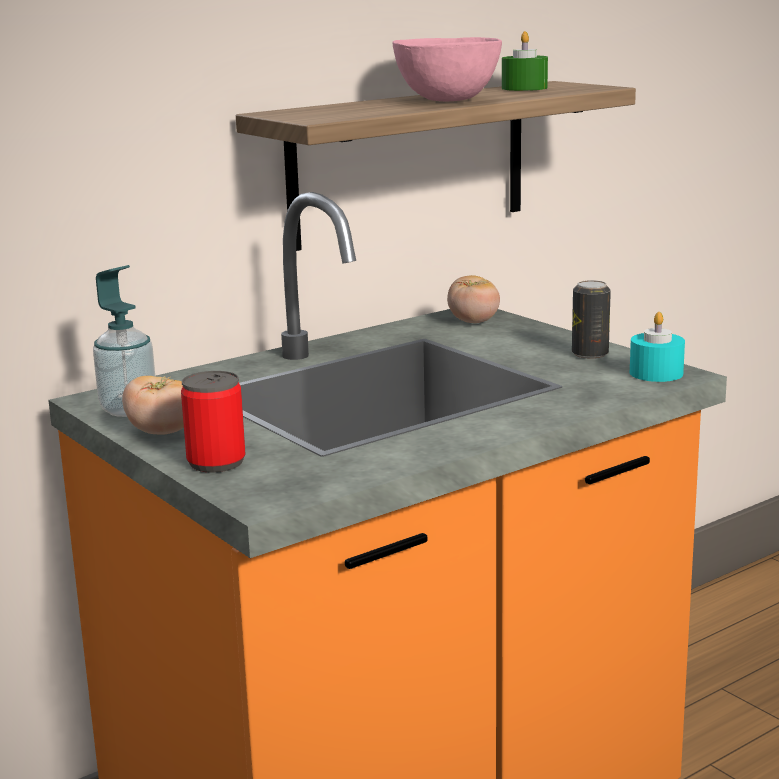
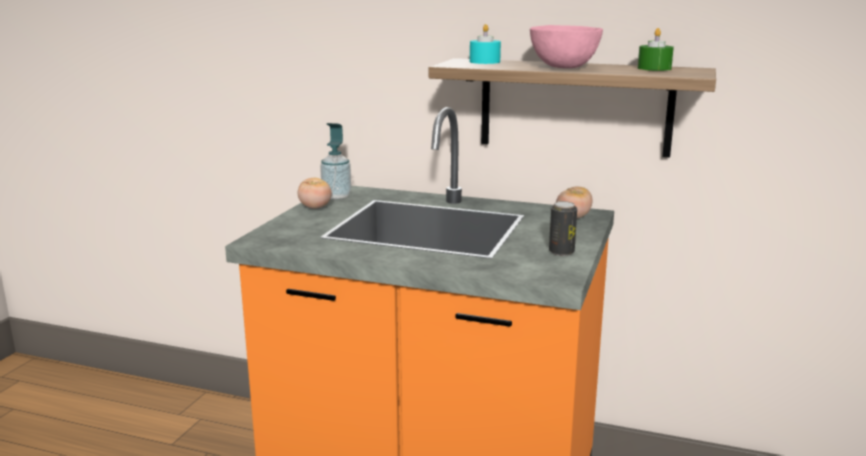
camera: 55 degrees right, 0 degrees up
can [181,371,245,472] -> none
turquoise candle [630,312,685,382] -> turquoise candle moved to [470,24,501,64]

